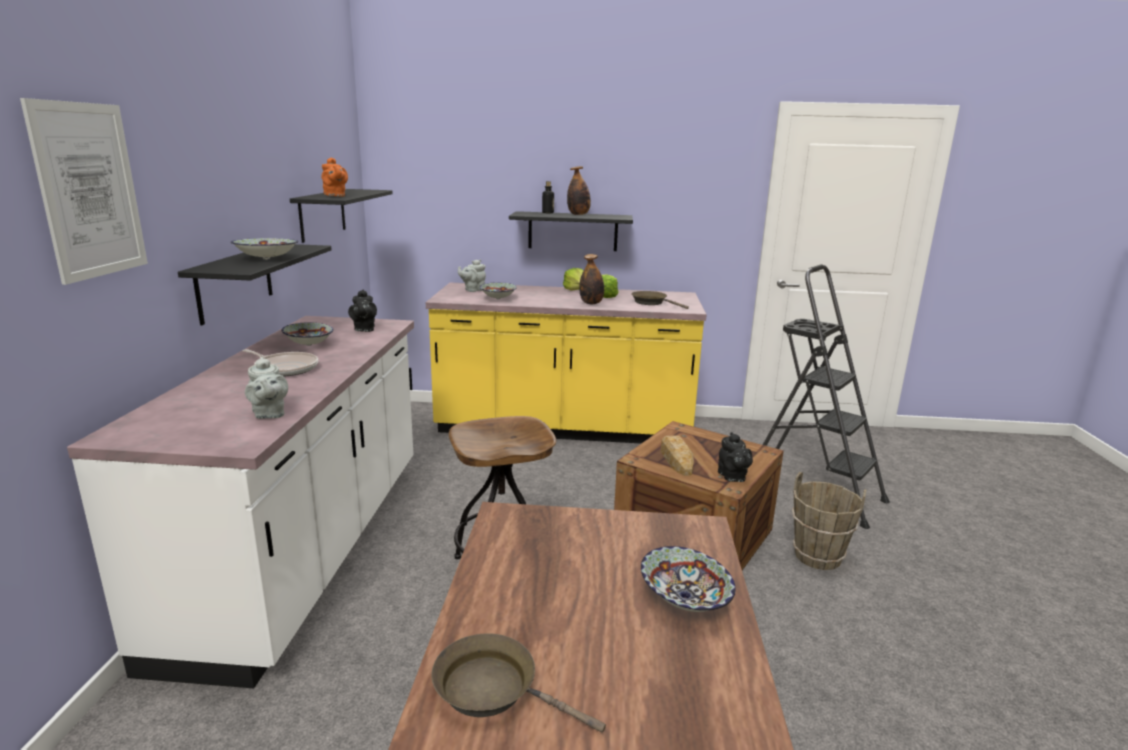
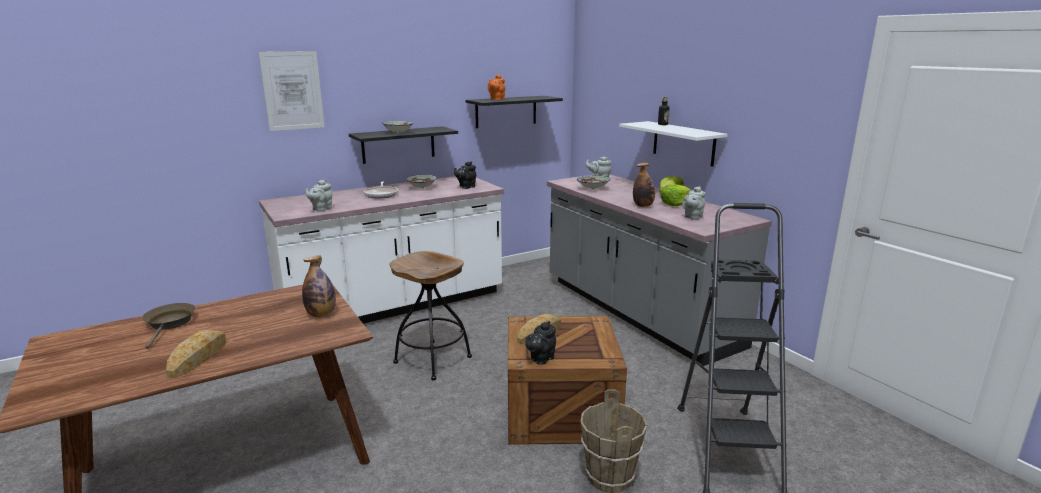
camera: 55 degrees right, 0 degrees up
yellow counter [426,283,707,443] -> grey counter [547,175,772,366]
black shelf [509,211,633,251] -> white shelf [619,121,727,167]
bottle [567,166,591,215] -> bottle moved to [302,256,336,317]
brown frying pan [631,291,689,309] -> grey teapot [682,186,705,220]
bowl [641,546,736,612] -> none
none -> bread [166,330,226,378]

